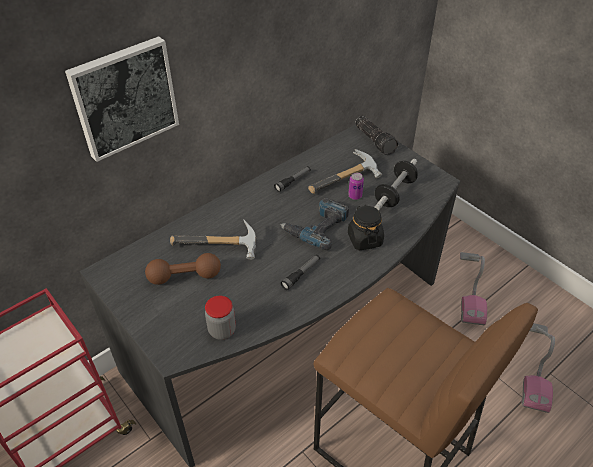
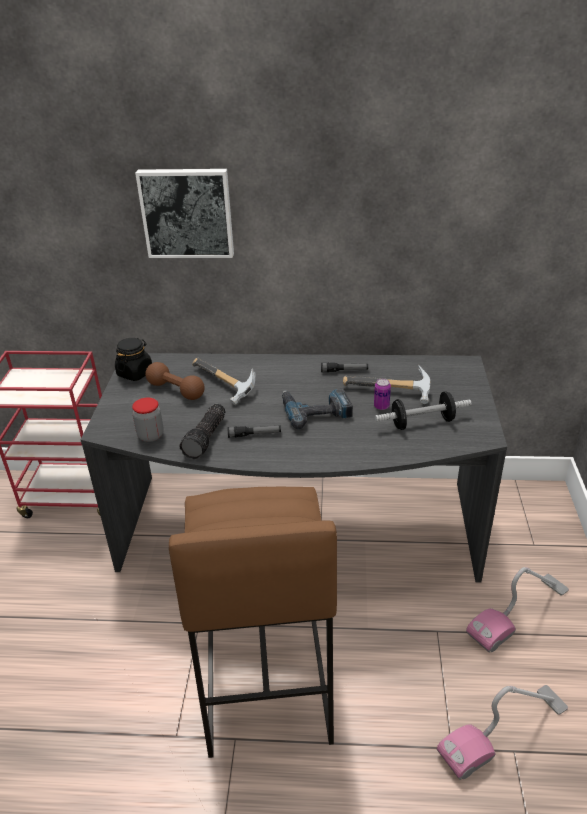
camera: 45 degrees right, 10 degrees down
black jar [348,205,384,250] -> black jar moved to [115,338,152,381]
flashlight [355,116,398,155] -> flashlight moved to [180,404,226,459]

